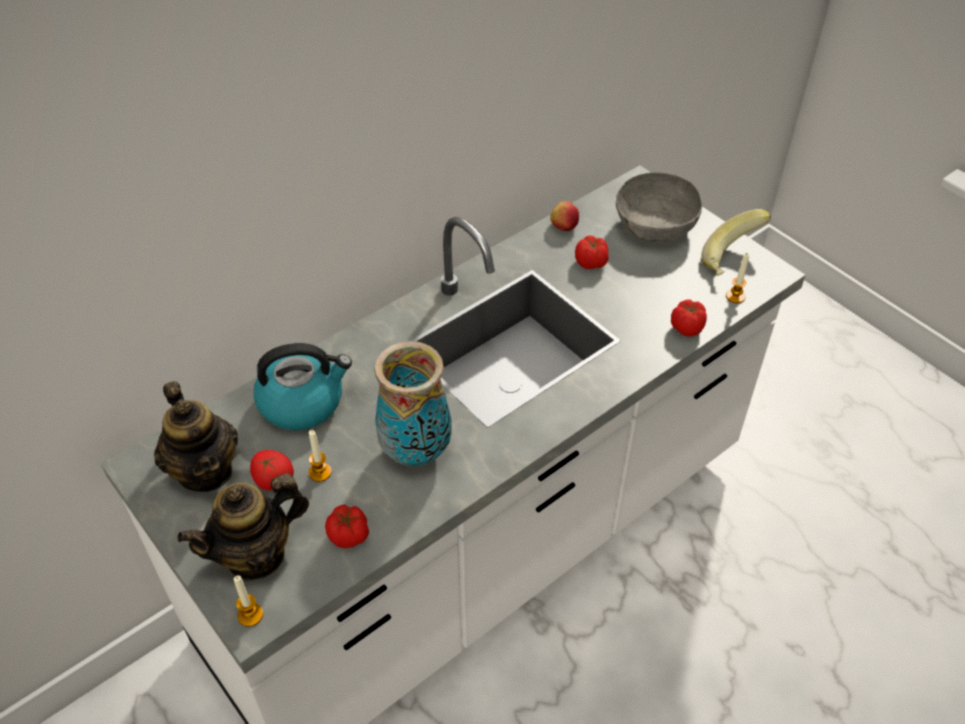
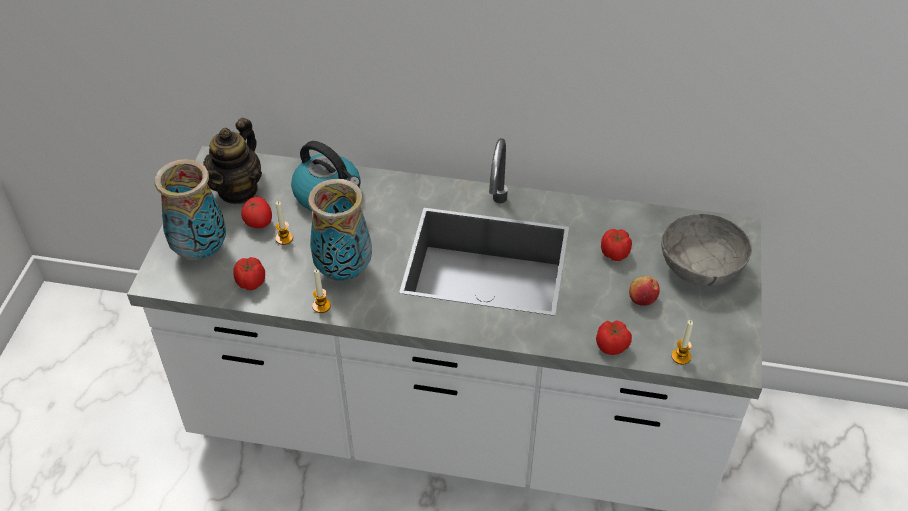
camera: 50 degrees right, 0 degrees up
teapot [177,473,309,581] -> vase [155,159,226,260]
candle [234,575,263,627] -> candle moved to [312,269,331,313]
apple [550,201,579,231] -> apple moved to [629,276,660,306]
banana [701,209,771,276] -> none

